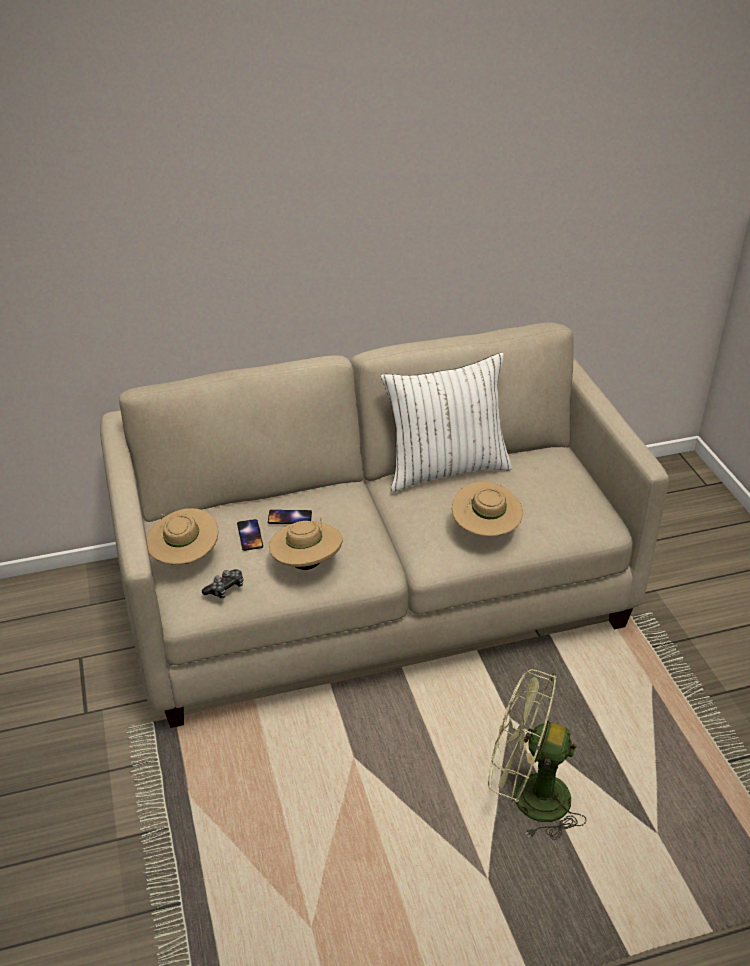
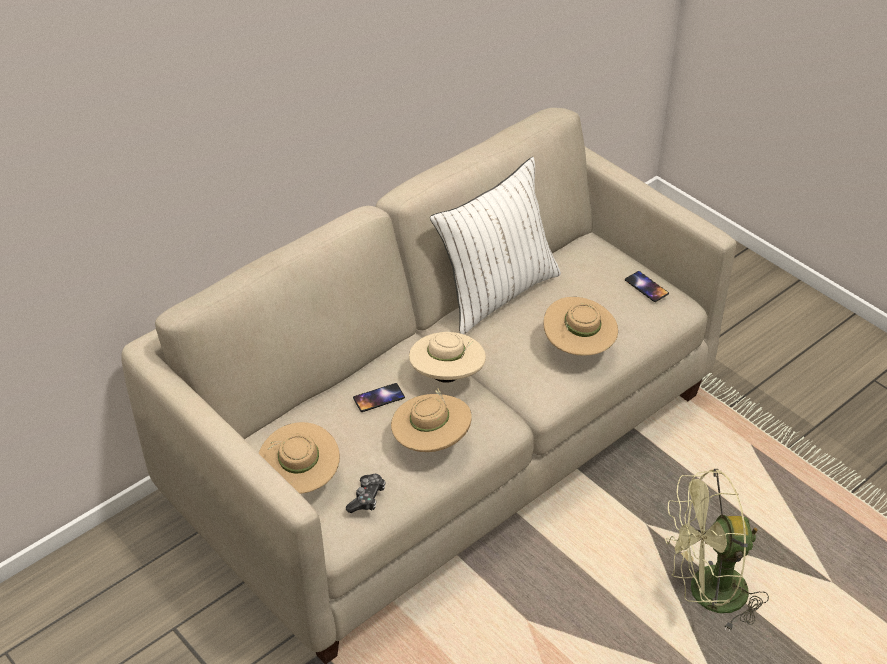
camera: 25 degrees left, 5 degrees up
phone [237,519,263,551] -> phone moved to [625,271,669,302]
none -> beige hat [409,332,486,383]

